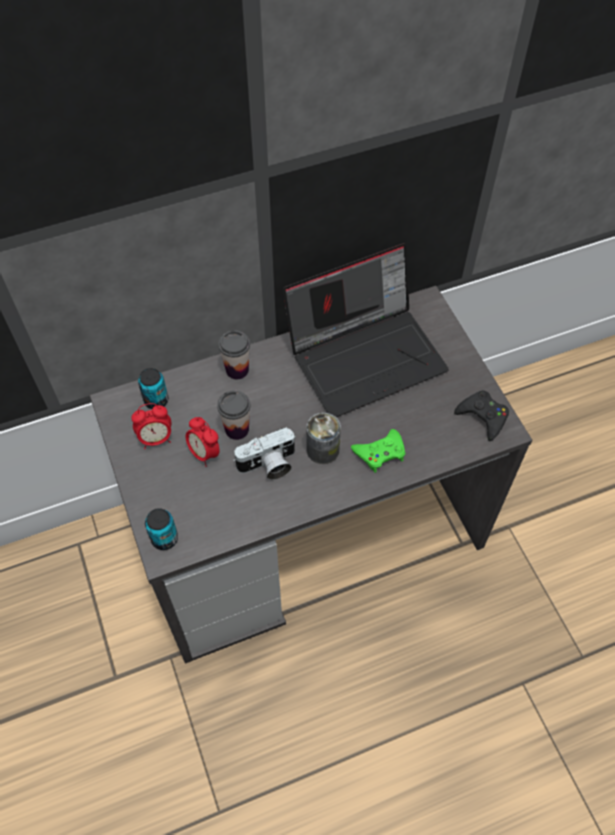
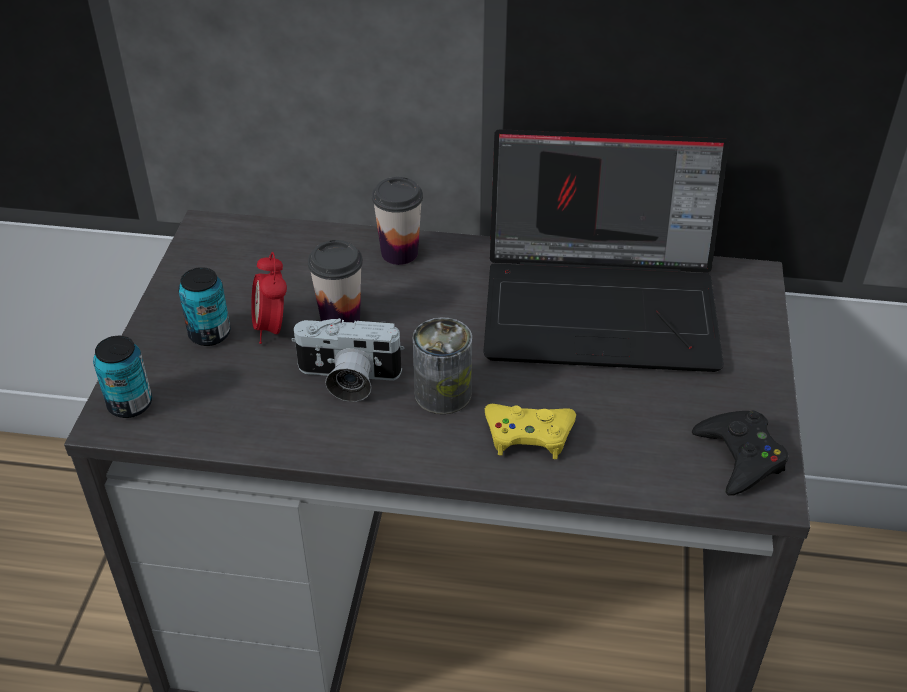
camera: 30 degrees right, 15 degrees down
alarm clock [131,403,171,449] -> none
can [138,368,168,409] -> can moved to [178,267,230,346]
green game controller [351,429,405,473] -> yellow game controller [485,404,576,459]

